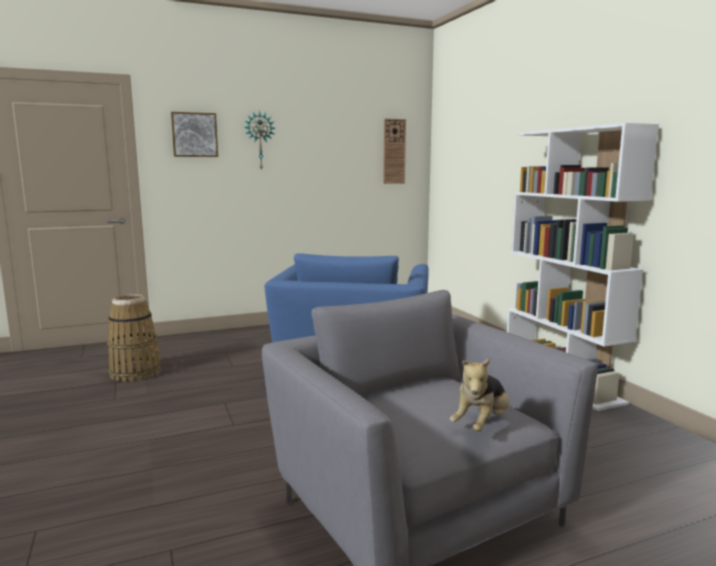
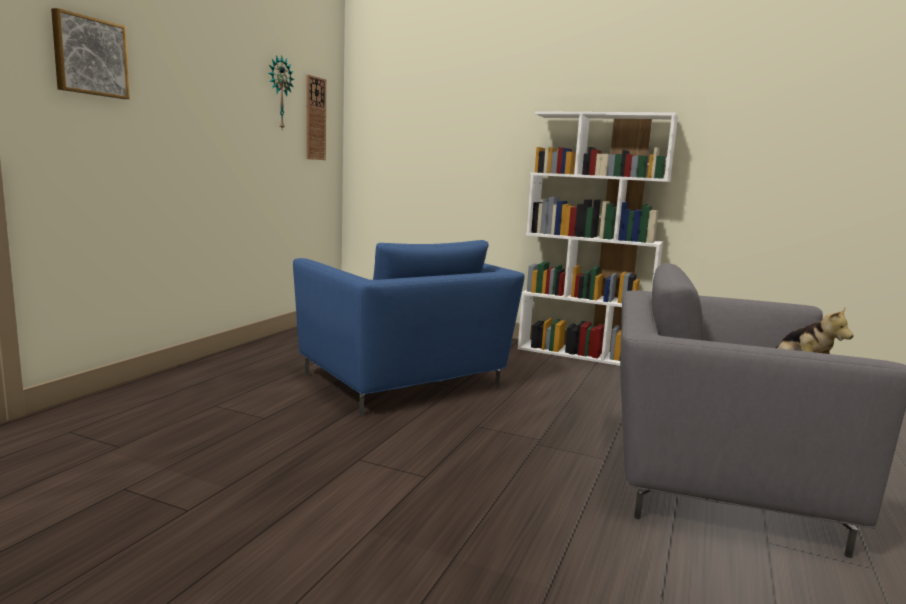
camera: 45 degrees left, 0 degrees up
basket [107,294,161,382] -> none
wall clock [244,111,275,171] -> wall clock moved to [269,55,294,129]

